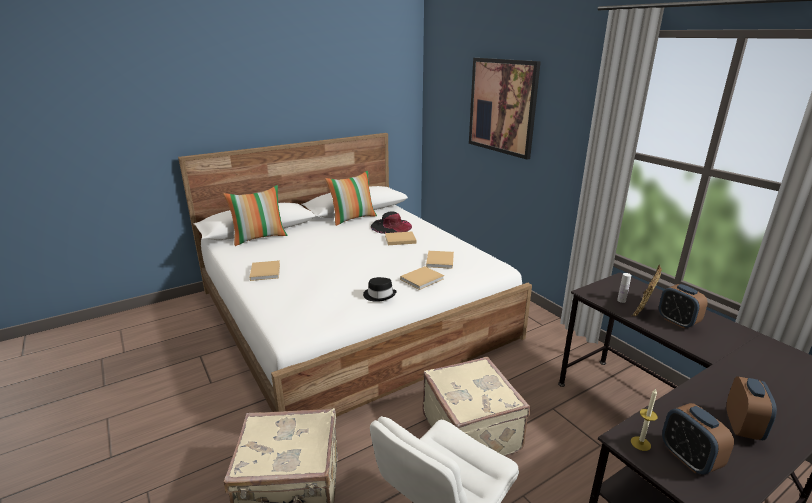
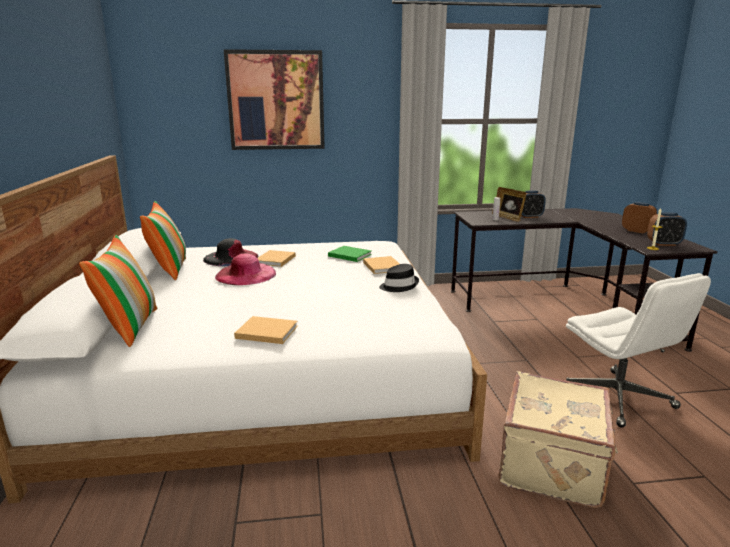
camera: 65 degrees left, 5 degrees down
beige suitcase [423,357,530,456] -> none
beige book [426,251,454,269] -> green book [328,246,372,262]
none -> pink hat [215,253,276,285]

